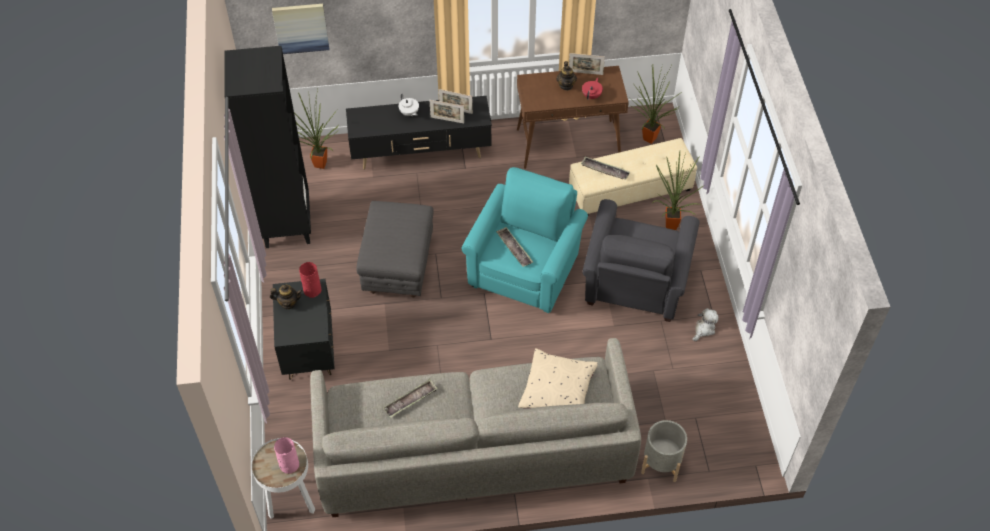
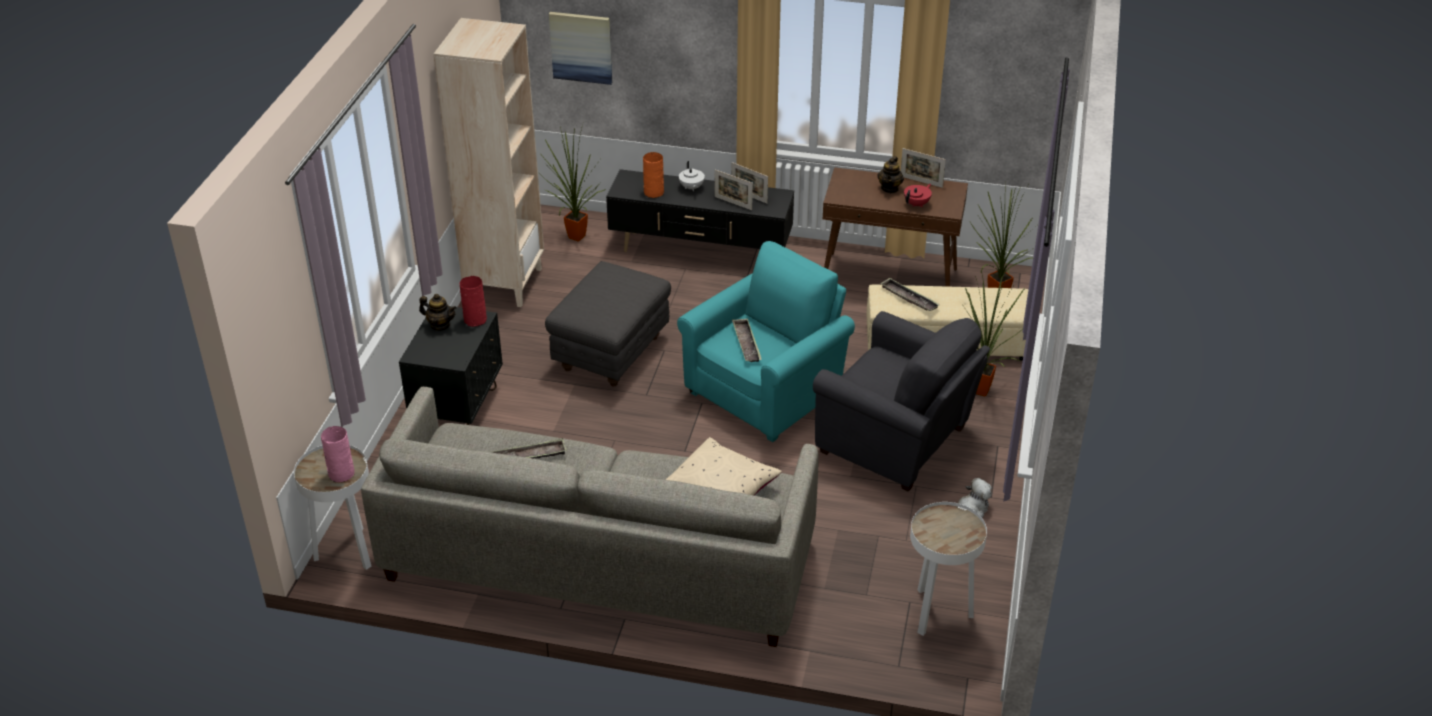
camera: 20 degrees right, 15 degrees down
black bookcase [224,46,311,248] -> beige bookcase [434,18,544,307]
grey armchair [582,199,700,322] -> grey armchair turned 90 degrees counterclockwise [813,311,990,492]
grey planter [641,420,687,482] -> none
none -> orange vase [643,152,664,198]
none -> white side table [910,502,987,636]

